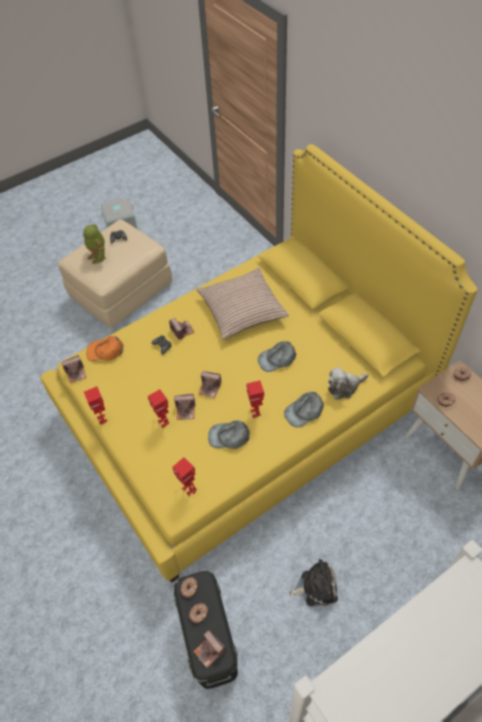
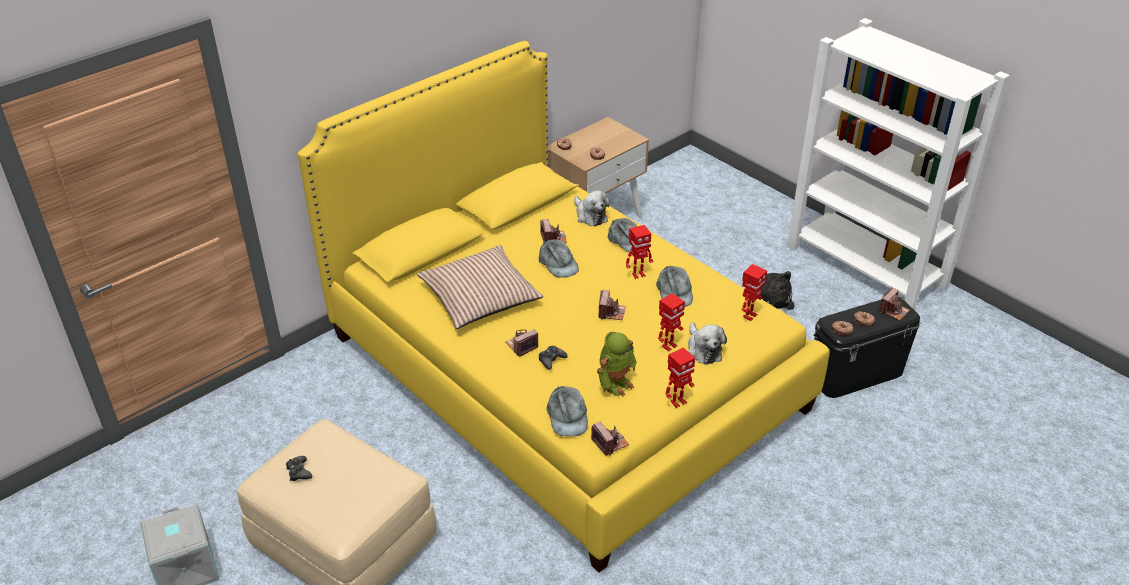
camera: 100 degrees left, 15 degrees down
toy robot [82,224,106,264] -> toy robot moved to [597,332,637,396]
orange cap [86,336,124,361] -> grey cap [547,386,588,437]
camera [174,394,195,420] -> camera moved to [540,219,567,243]
none -> plush toy [688,322,727,365]

